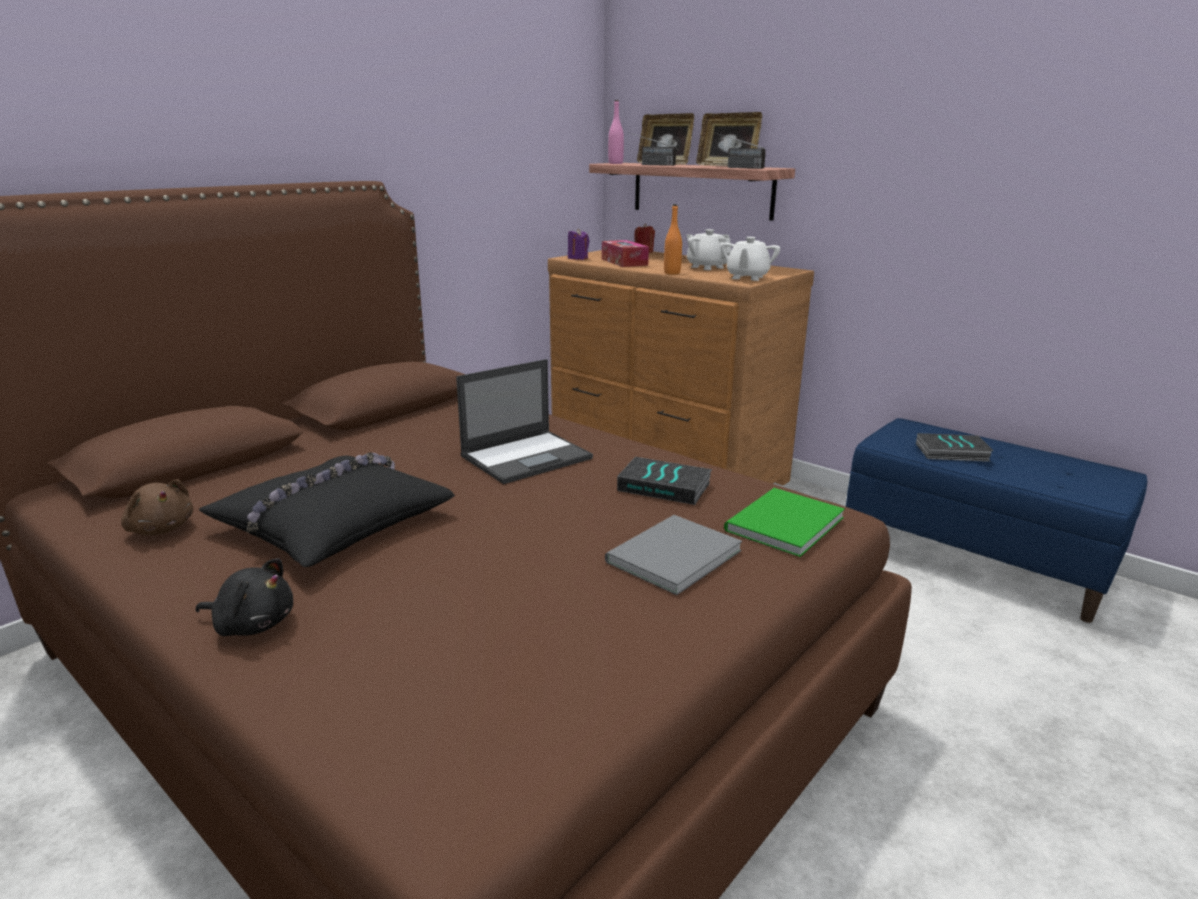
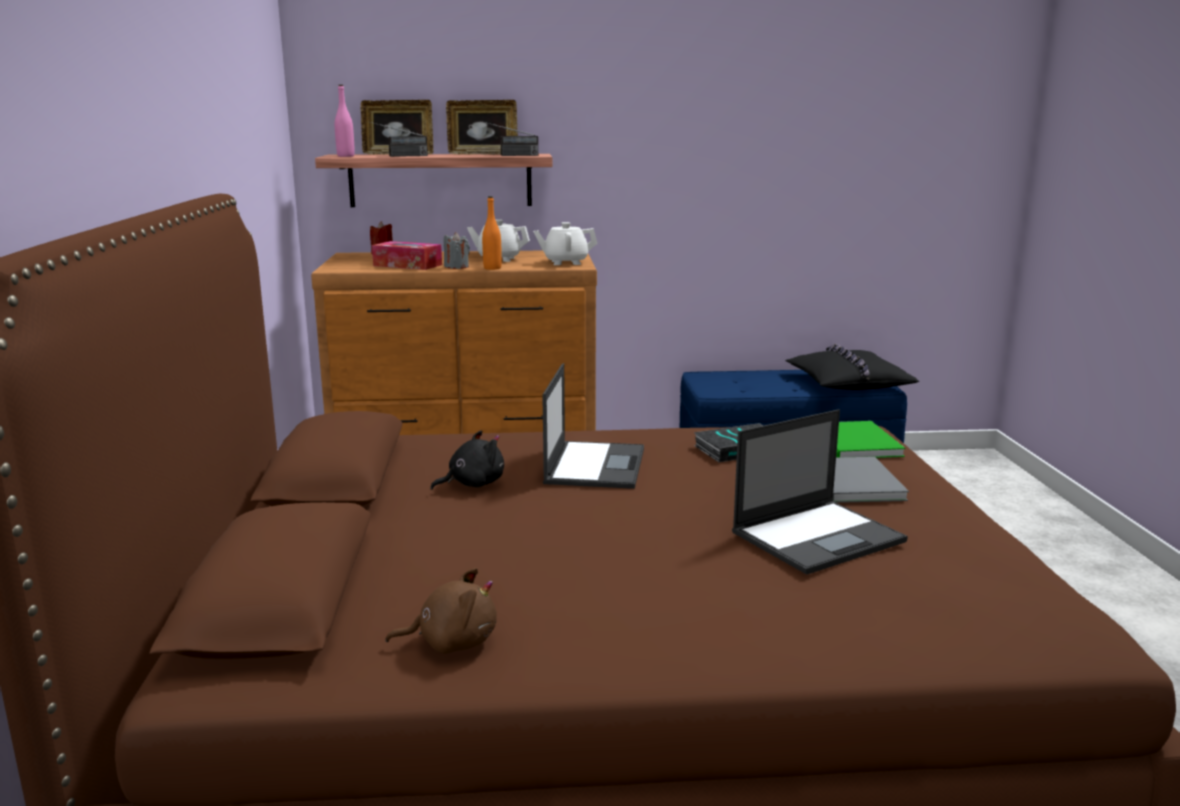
camera: 45 degrees left, 5 degrees down
black plush toy [196,558,293,636] -> black plush toy moved to [430,430,504,490]
black pillow [199,452,455,567] -> black pillow moved to [785,344,919,390]
purple candle [568,228,589,260] -> none
white teapot [720,237,780,281] -> white teapot turned 105 degrees clockwise [533,222,598,265]
book [916,433,994,462] -> none
none -> grey candle [444,232,470,269]
none -> laptop [732,409,908,575]

